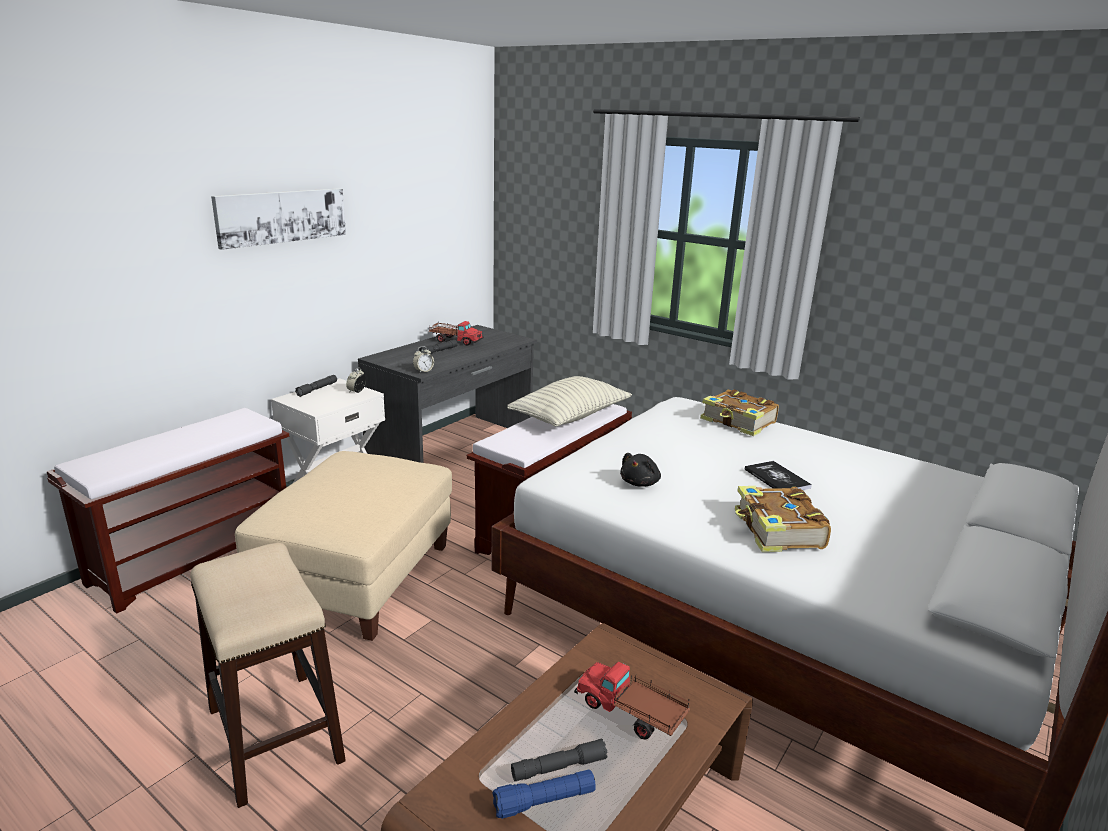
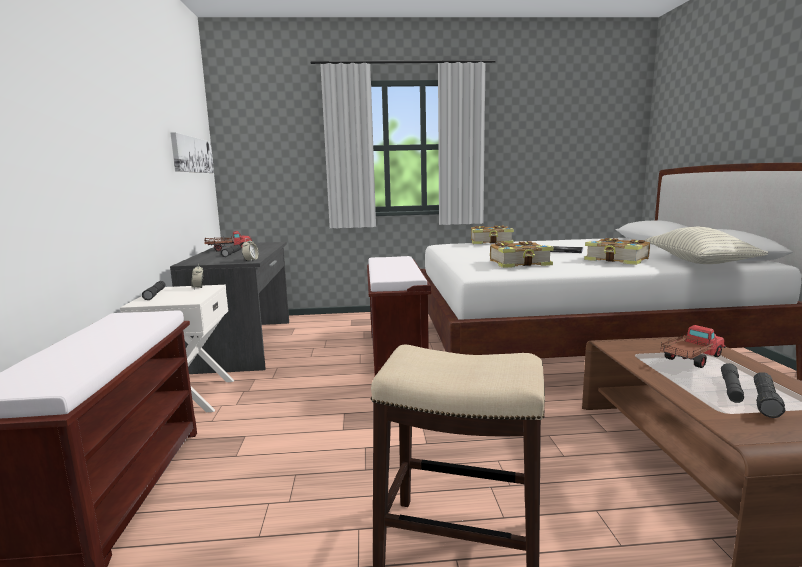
camera: 40 degrees left, 10 degrees down
picture [211,188,346,250] -> picture moved to [170,133,214,173]
beige ottoman [235,451,452,641] -> none
blue flashlight [492,770,596,819] -> black flashlight [754,372,785,418]
pillow [507,376,632,427] -> pillow moved to [645,227,768,264]
toy truck [574,662,690,739] -> toy truck turned 150 degrees clockwise [660,325,726,368]
black plush toy [620,453,661,487] -> book [490,241,554,268]

